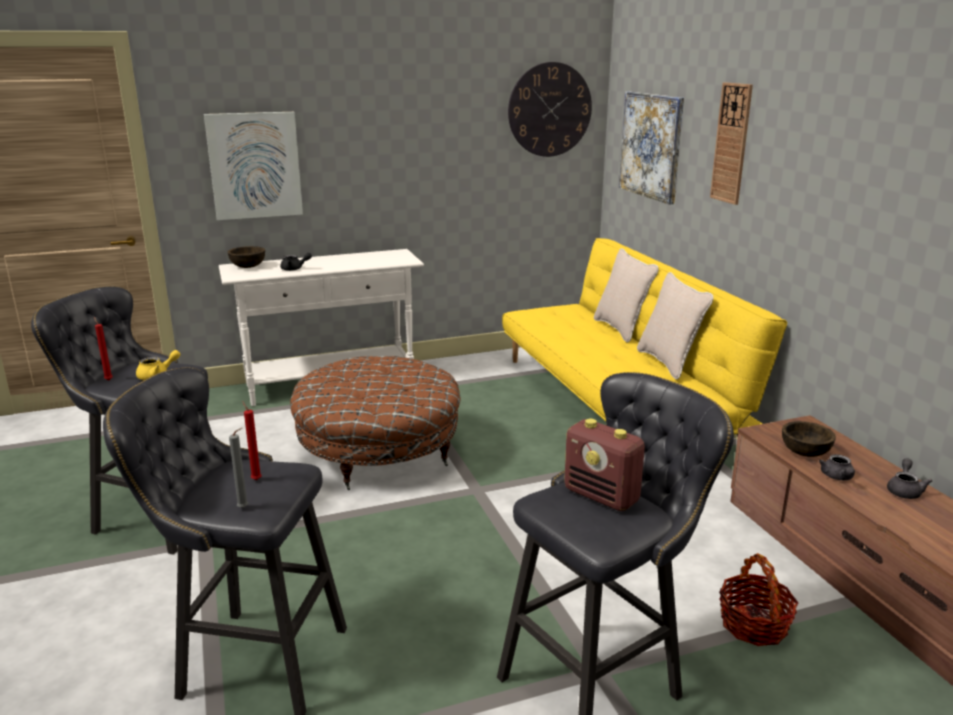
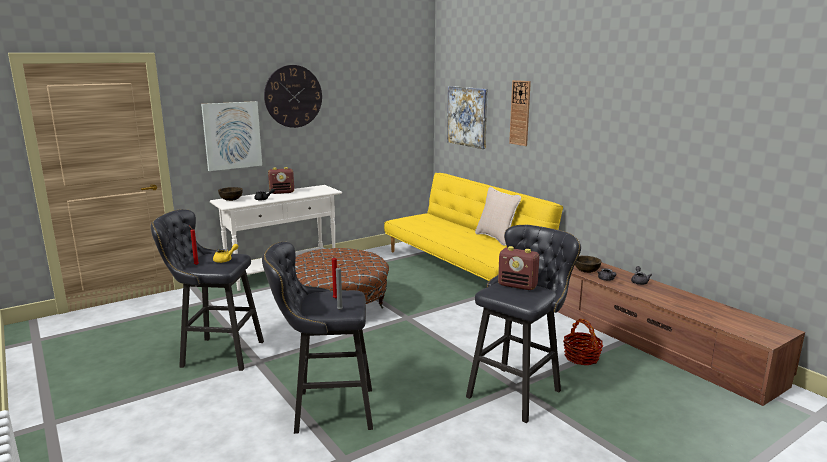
camera: 15 degrees left, 5 degrees down
wall clock [508,62,592,157] -> wall clock moved to [264,65,322,128]
beige pillow [594,248,659,342] -> none
none -> radio [268,167,294,194]

